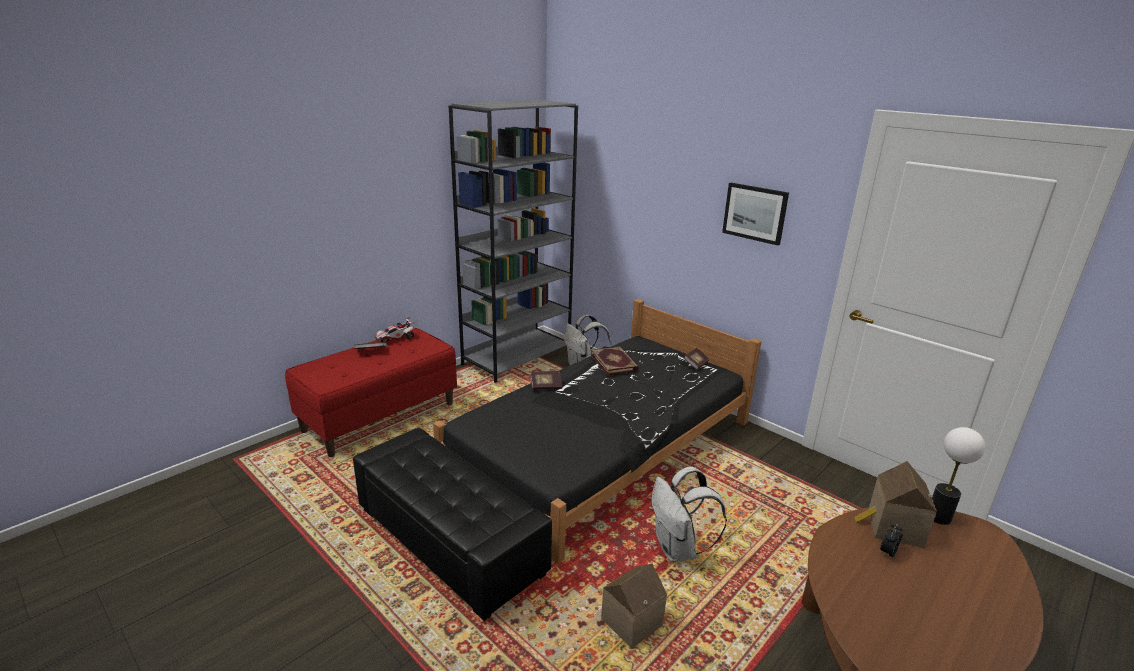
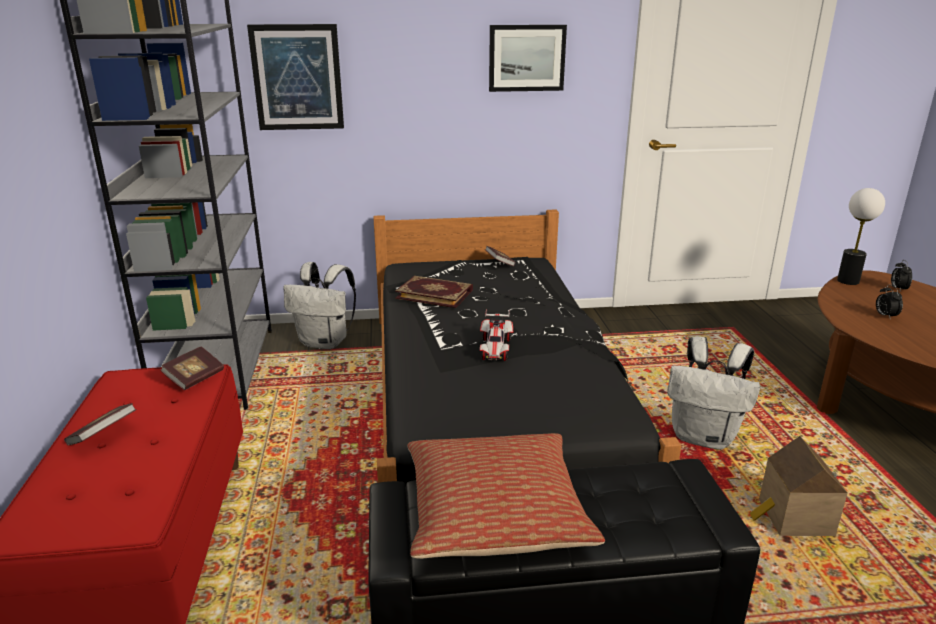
camera: 50 degrees left, 0 degrees up
toy car [374,317,416,343] -> toy car moved to [480,309,513,361]
book [530,371,562,390] -> book moved to [160,346,224,390]
toy house [855,461,937,548] -> none
none -> picture [247,24,344,130]
none -> pillow [407,433,605,559]
none -> alarm clock [891,260,912,291]

